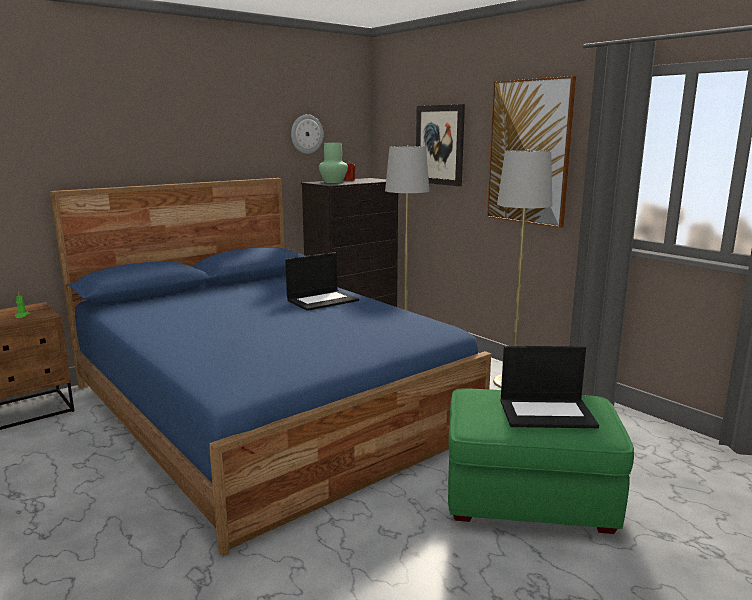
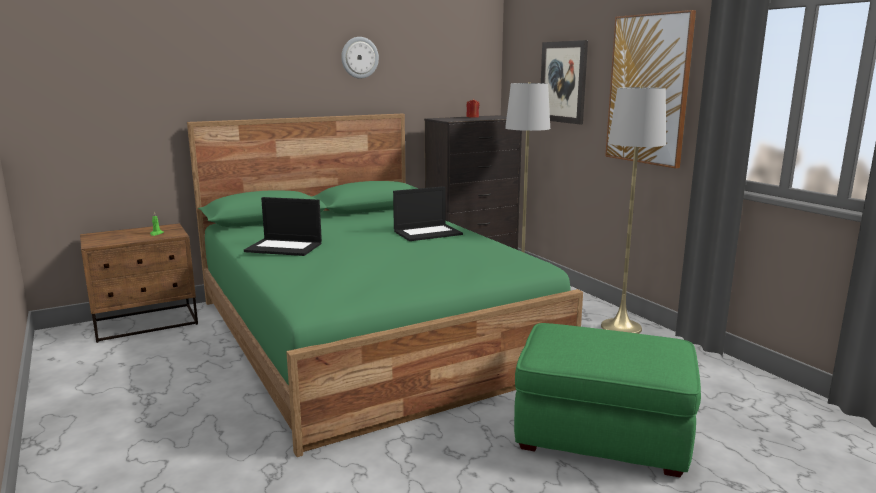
camera: 10 degrees right, 0 degrees up
blue bed [50,178,491,556] -> green bed [187,114,583,457]
wall clock [291,114,323,154] -> wall clock moved to [341,37,379,78]
green vase [319,143,348,183] -> none
laptop [500,346,599,428] -> laptop moved to [244,197,322,256]

